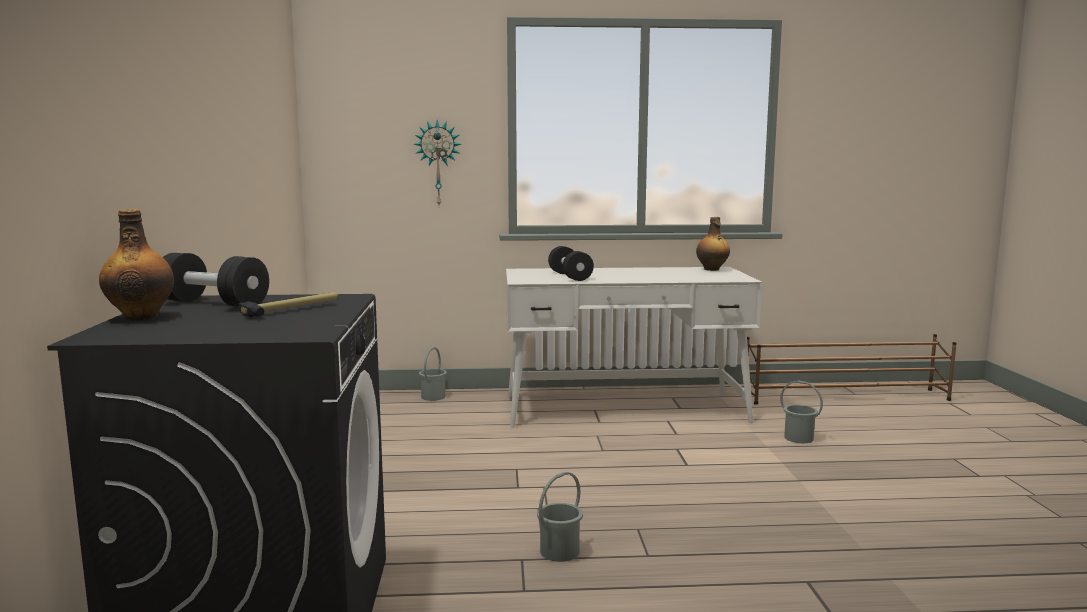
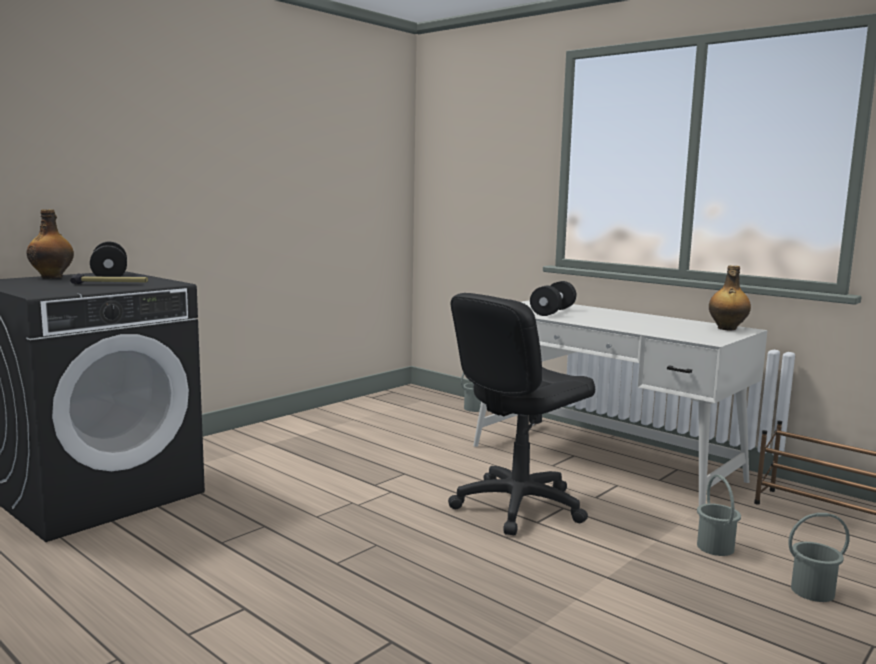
camera: 45 degrees right, 0 degrees up
wall clock [414,120,461,205] -> none
grey bucket [537,472,583,562] -> grey bucket moved to [789,513,850,602]
none -> black office chair [448,293,595,535]

